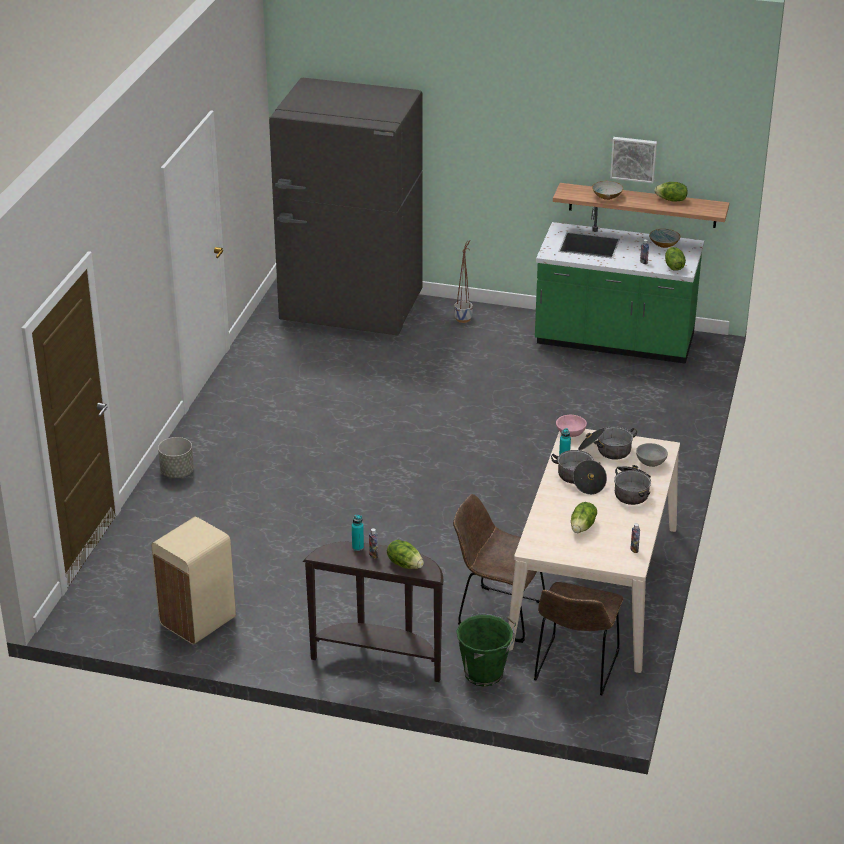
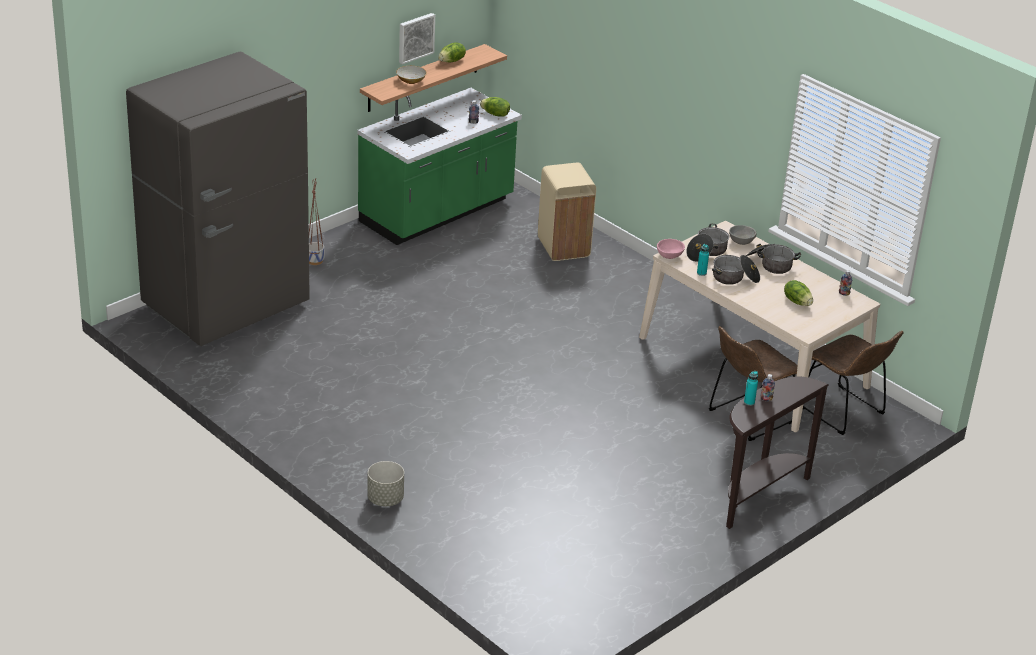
camera: 60 degrees left, 0 degrees up
beige trash can [151,517,236,644] -> beige trash can moved to [538,163,596,261]
lettuce [387,540,424,569] -> none
green bucket [457,613,516,687] -> none
bowl [649,229,680,248] -> none

